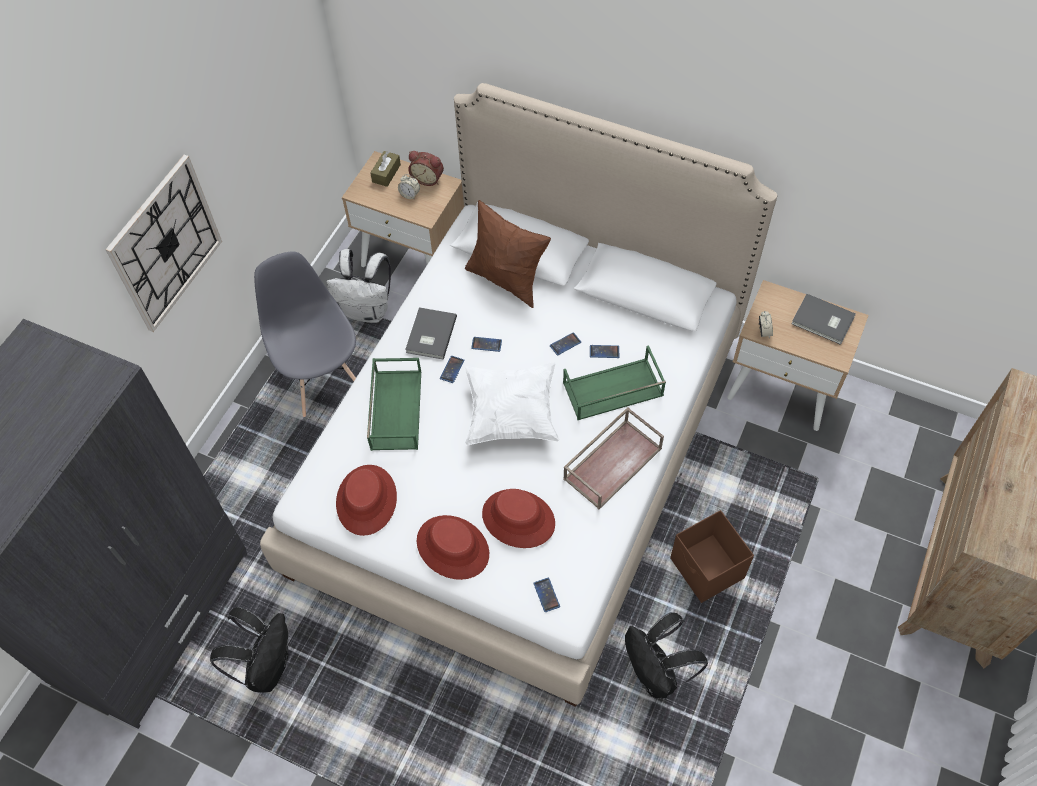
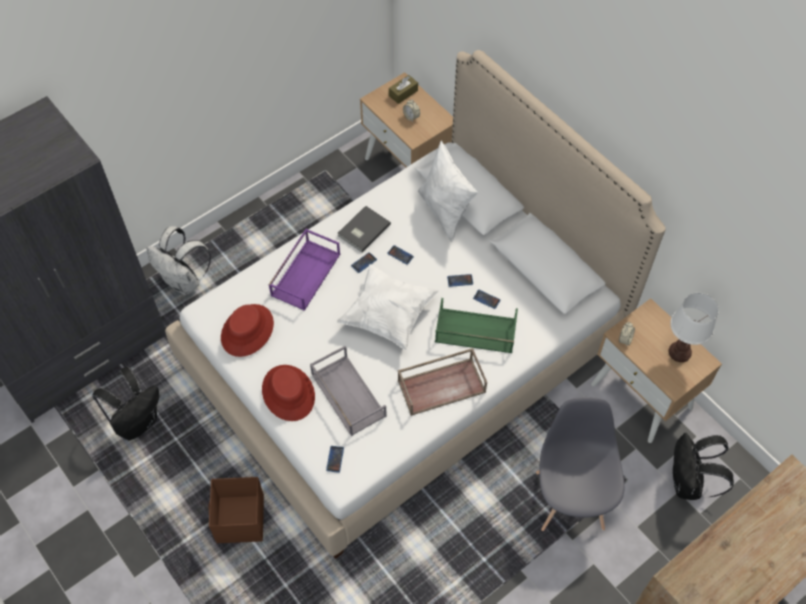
camera: 25 degrees right, 0 degrees up
wall clock [106,155,222,332] -> none
grey chair [254,251,356,417] -> grey chair moved to [536,397,625,531]
white backpack [327,249,391,323] -> white backpack moved to [147,226,211,295]
green tray [367,358,421,451] -> purple tray [269,229,340,311]
alarm clock [408,151,444,186] -> none
brown pillow [465,200,551,308] -> white pillow [418,140,478,242]
red hat [482,489,555,548] -> grey tray [310,346,387,436]
black backpack [625,612,708,698] -> black backpack moved to [673,433,734,500]
brown storage box [670,510,754,603] -> brown storage box moved to [208,477,264,543]
grey book [791,294,856,345] -> white table lamp [669,293,719,362]

